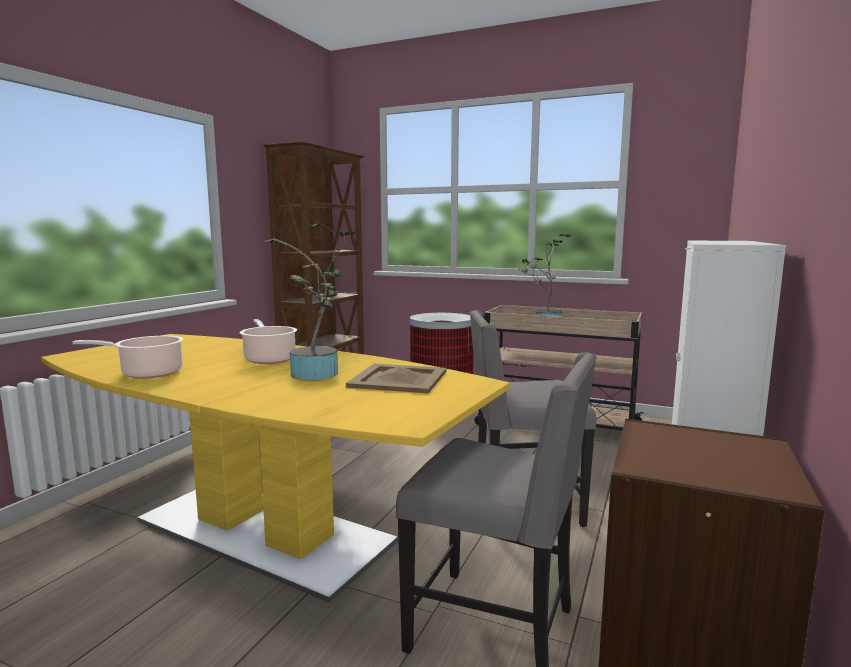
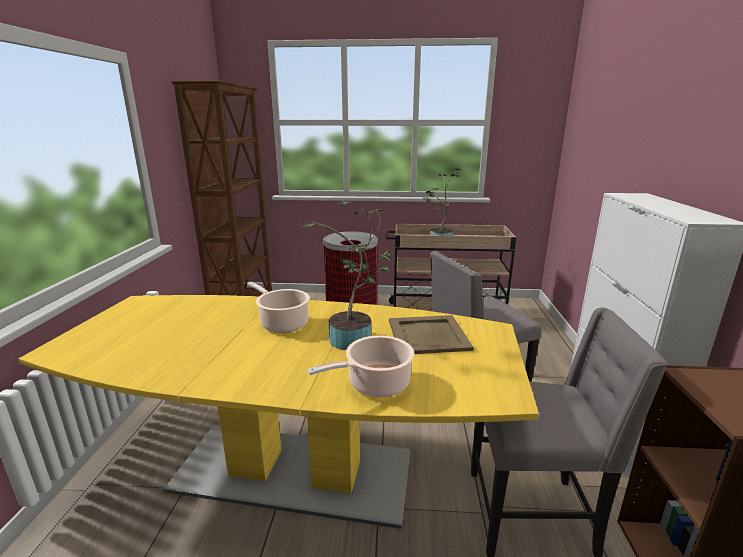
camera: 20 degrees left, 10 degrees up
cooking pot [72,336,184,379] -> cooking pot moved to [307,335,414,397]

